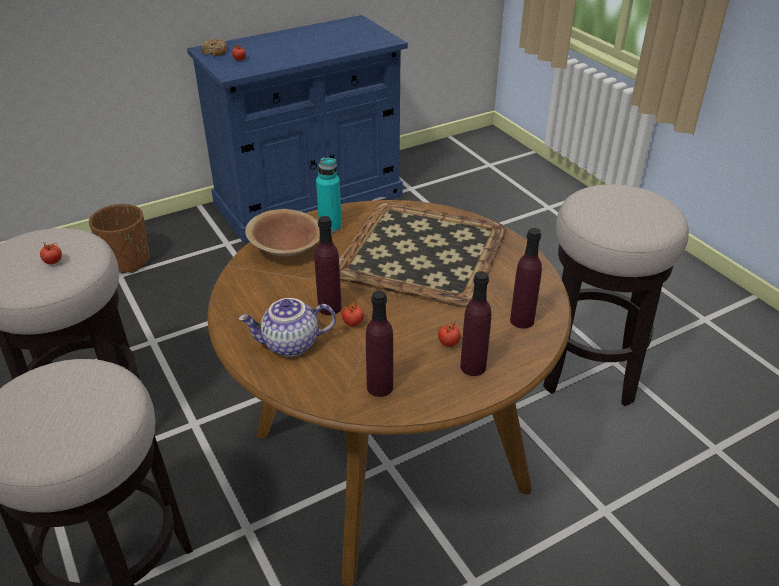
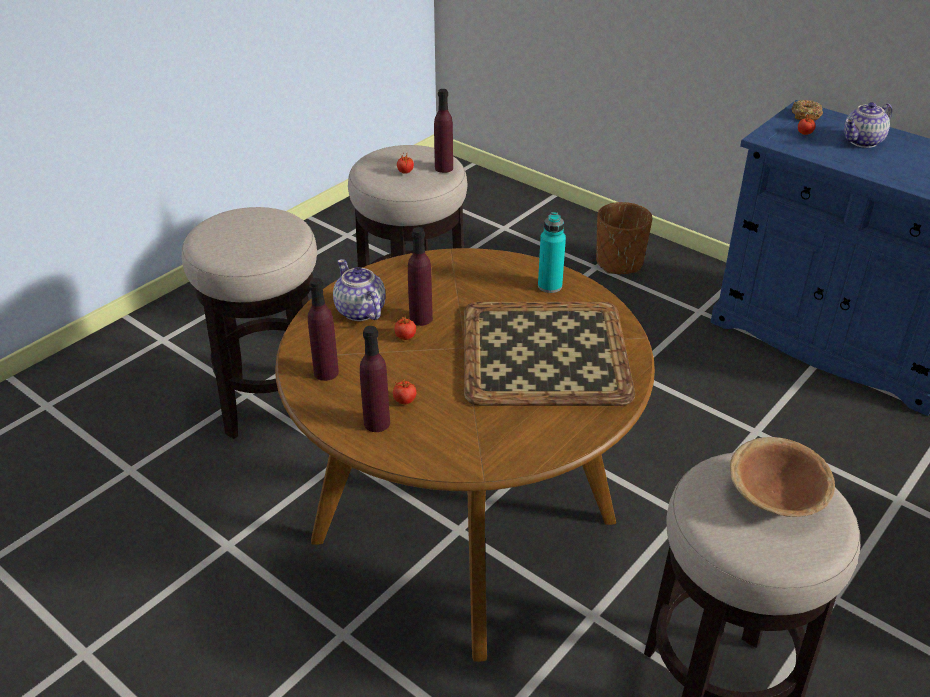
camera: 70 degrees right, 0 degrees up
brown bowl [245,209,320,256] -> brown bowl moved to [730,437,835,517]
purple bottle [510,228,542,329] -> purple bottle moved to [434,89,453,173]
none -> teapot [844,102,892,148]

